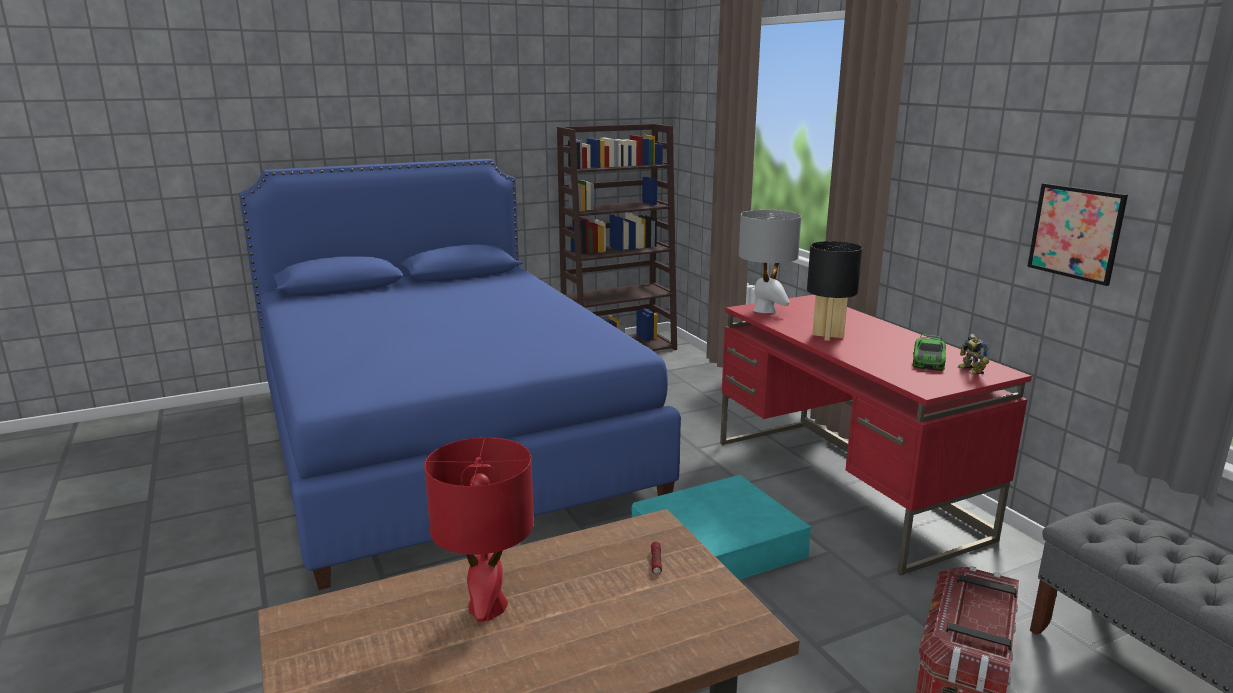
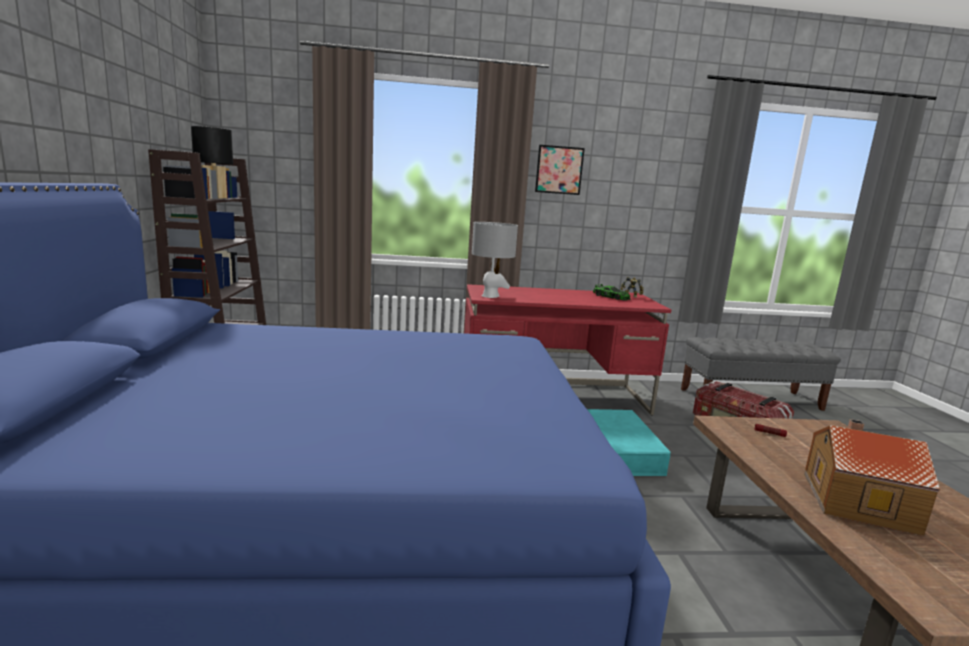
camera: 70 degrees left, 5 degrees down
red table lamp [424,437,534,622] -> toy house [804,419,940,536]
black table lamp [807,241,863,341] -> black table lamp moved to [191,126,233,199]
picture [1027,183,1128,286] -> picture moved to [535,145,585,195]

